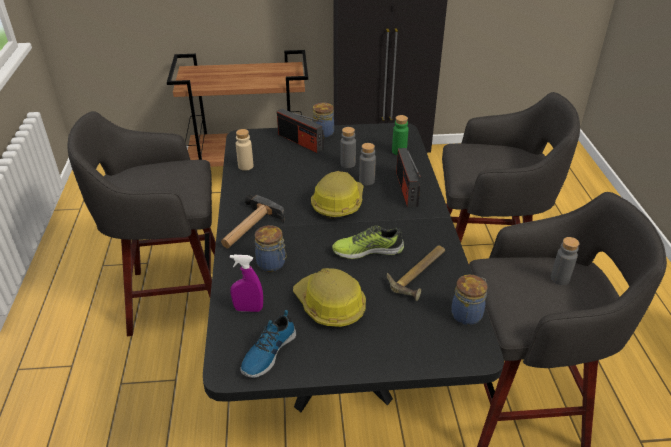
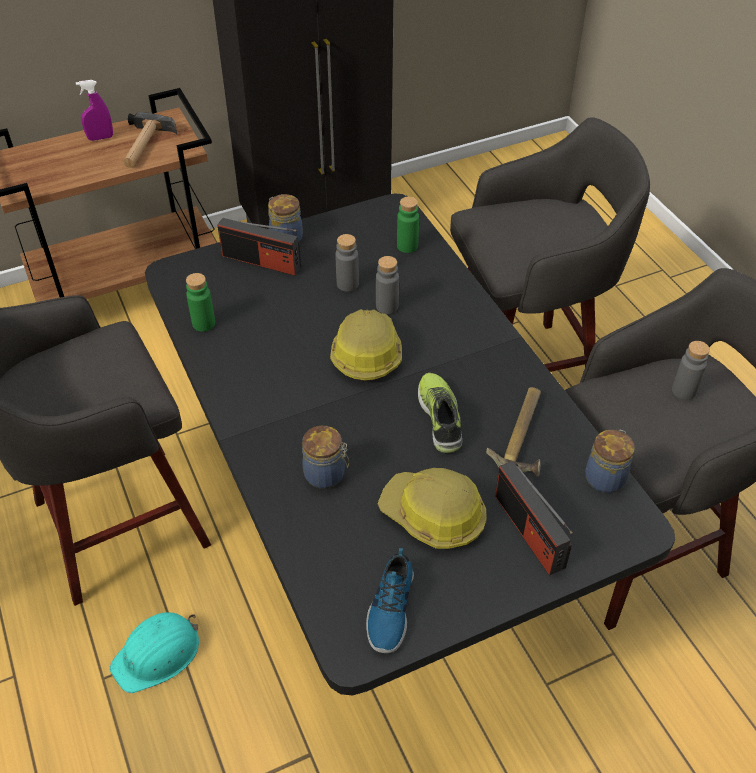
camera: 20 degrees left, 10 degrees up
hammer [221,195,284,248] -> hammer moved to [123,112,177,168]
purple spray bottle [230,255,263,312] -> purple spray bottle moved to [75,80,113,141]
beige bottle [236,129,253,171] -> green bottle [186,273,215,332]
shoe [332,226,404,259] -> shoe turned 105 degrees clockwise [418,373,462,453]
radio [396,148,421,207] -> radio moved to [495,461,574,576]
none -> turquoise hard hat [110,612,199,693]

